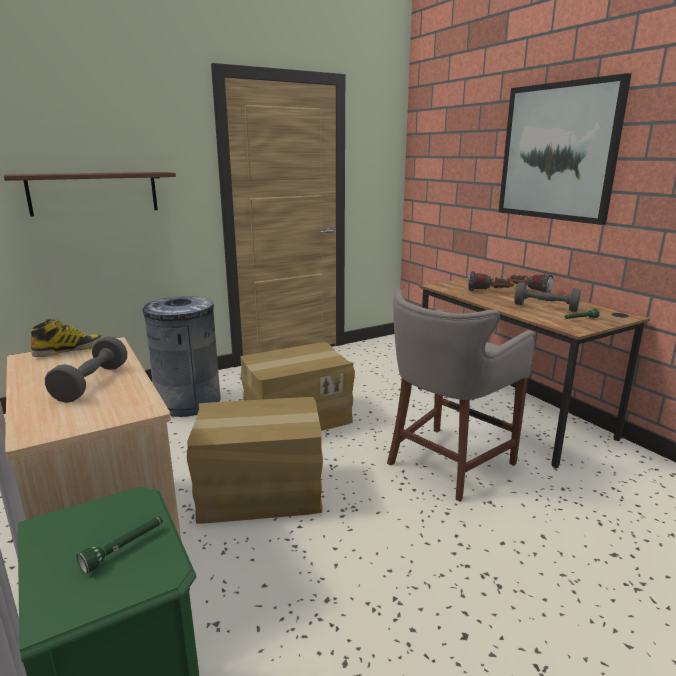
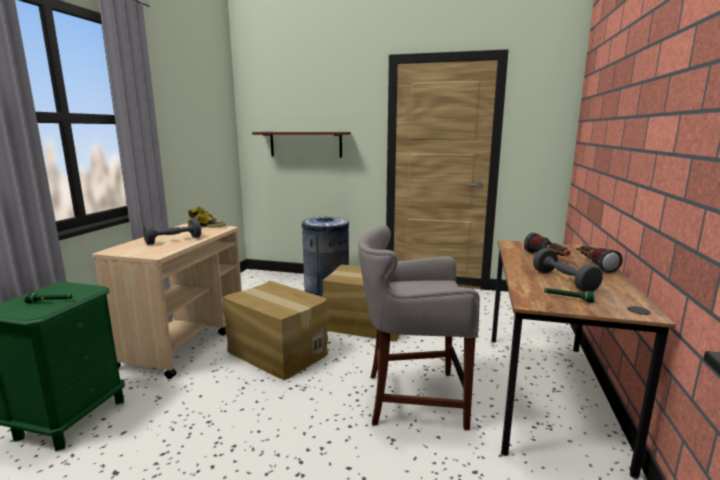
camera: 45 degrees right, 5 degrees down
picture [499,73,631,225] -> none

